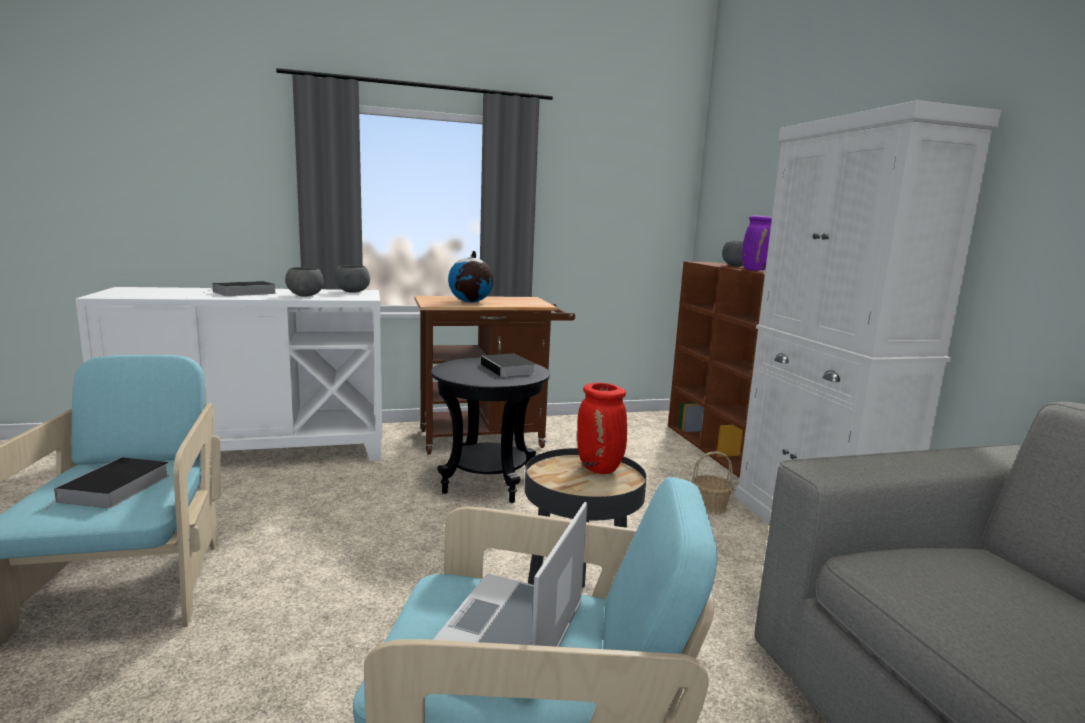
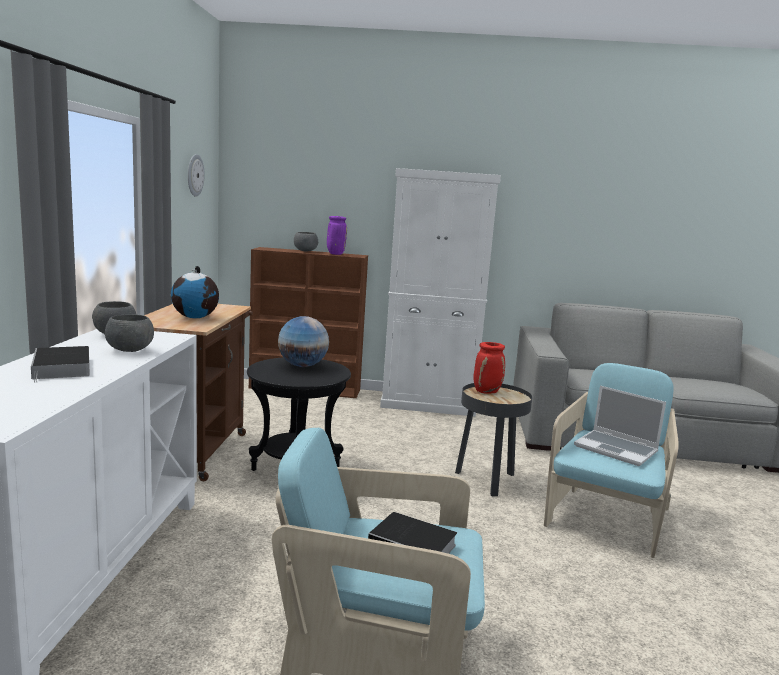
camera: 70 degrees left, 0 degrees up
book [481,353,535,379] -> globe [278,316,329,367]
basket [692,451,734,515] -> none
none -> wall clock [188,154,205,197]

